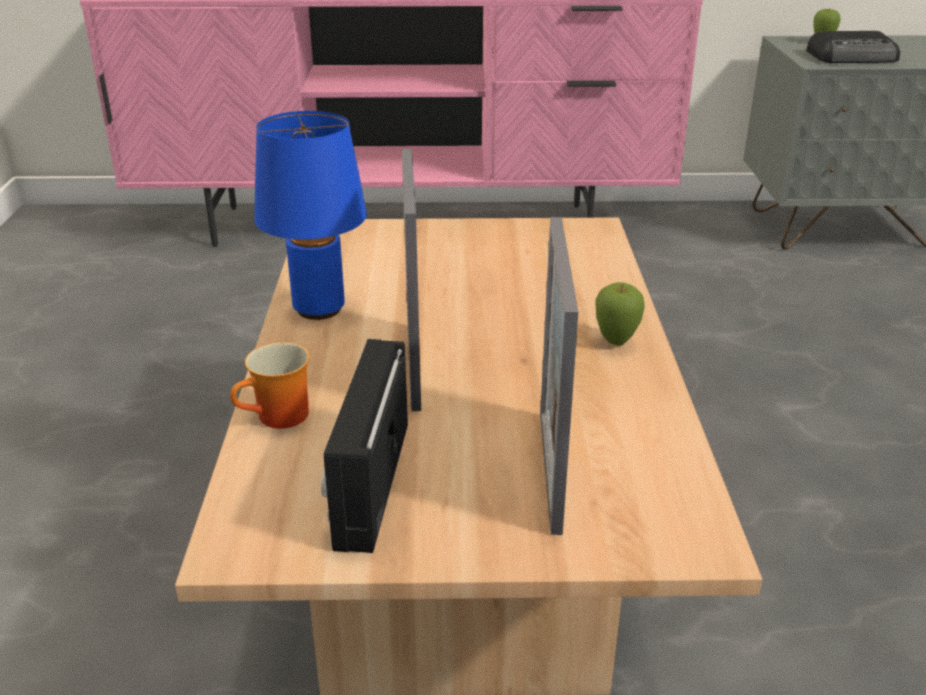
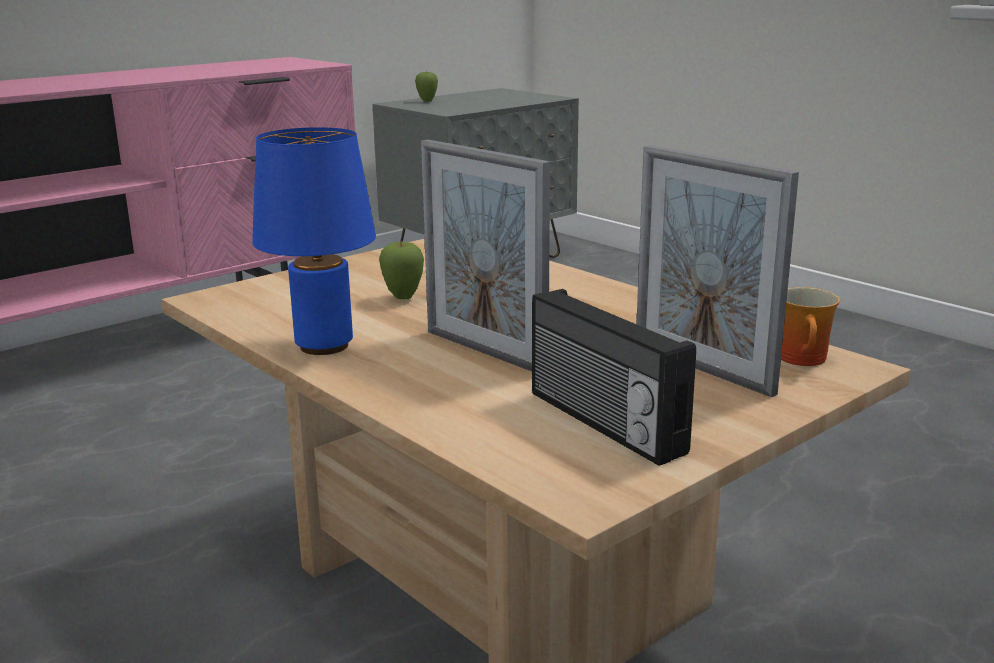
camera: 40 degrees left, 10 degrees down
mug [230,342,310,429] -> mug moved to [781,287,840,366]
apple [596,282,645,346] -> apple moved to [379,241,424,299]
radio [806,31,900,63] -> none

